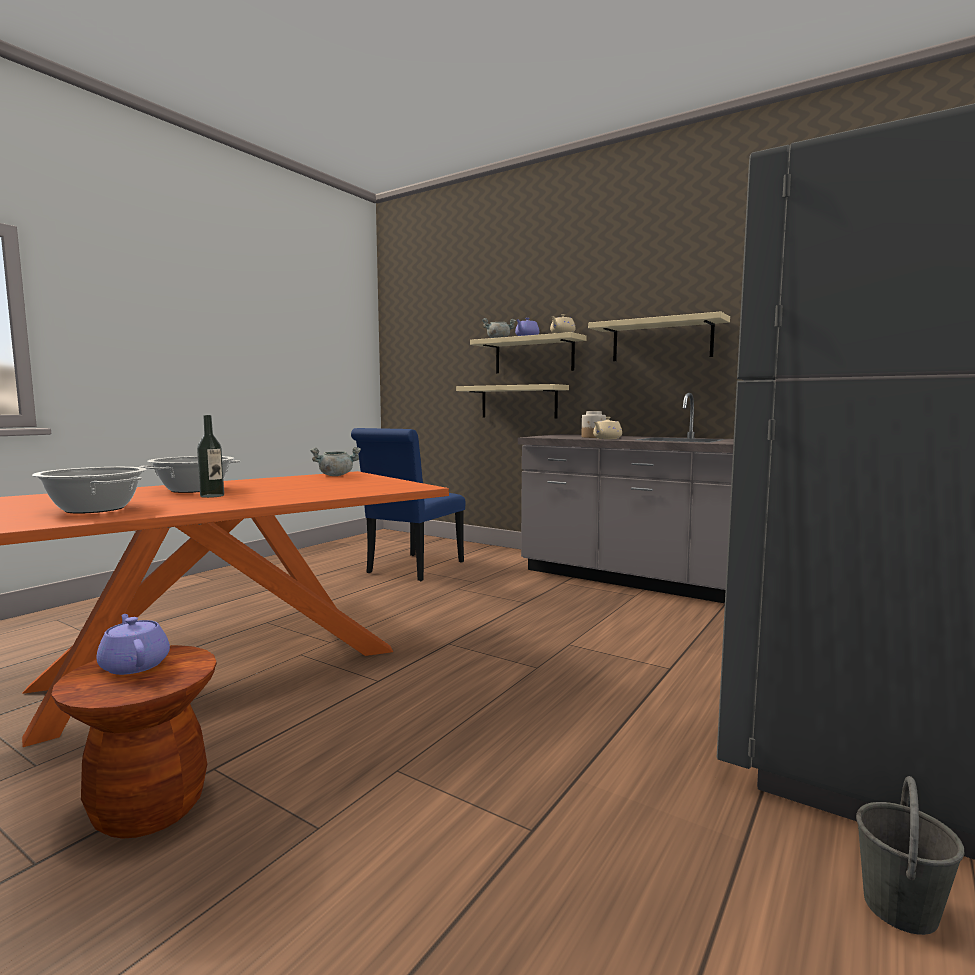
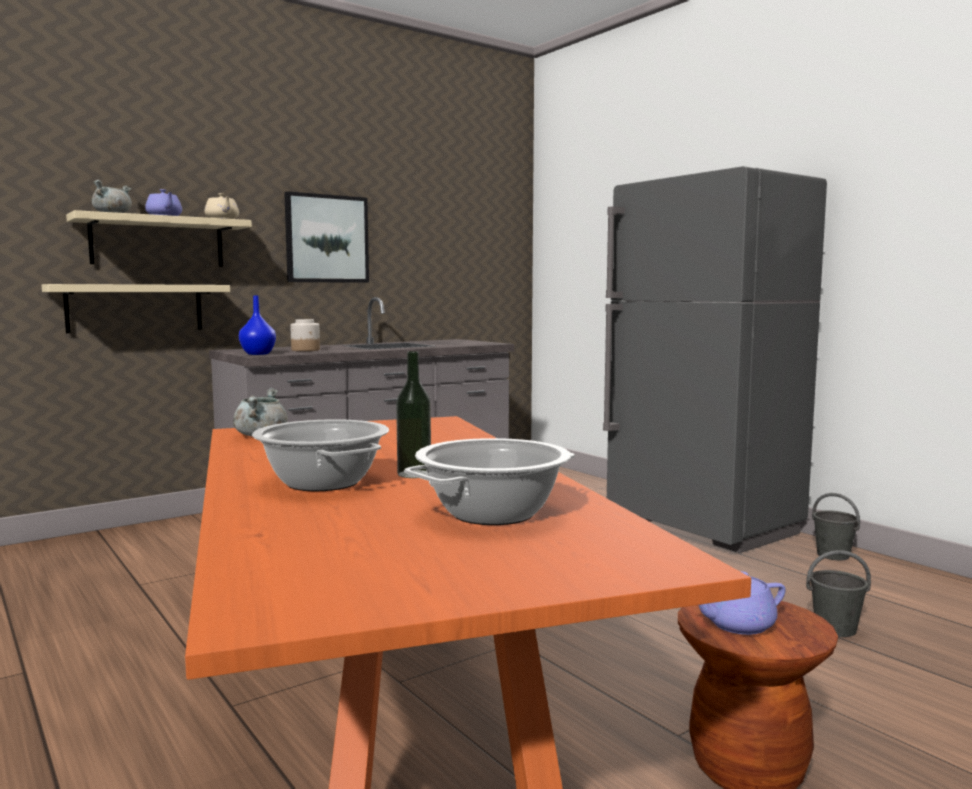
camera: 70 degrees left, 0 degrees up
blue chair [351,428,466,581] -> none
beige shelf [588,311,730,361] -> picture [284,191,369,283]
beige teapot [593,417,622,439] -> none
none -> blue vase [239,295,276,355]
none -> grey bucket [806,550,871,637]

